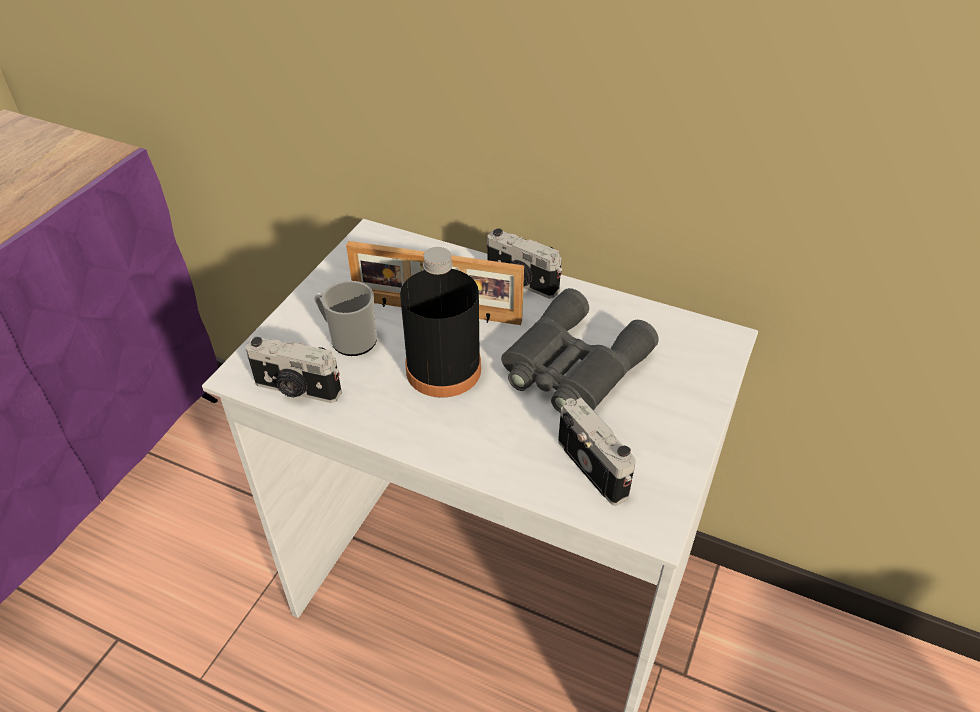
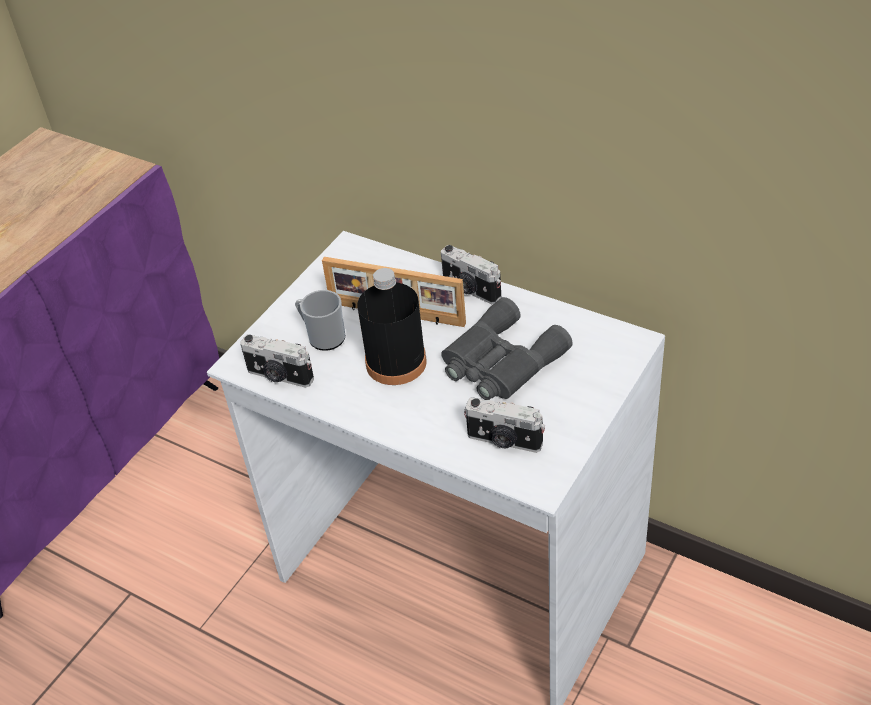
camera: 10 degrees right, 0 degrees up
camera [558,398,636,506] -> camera turned 135 degrees clockwise [464,397,545,453]

